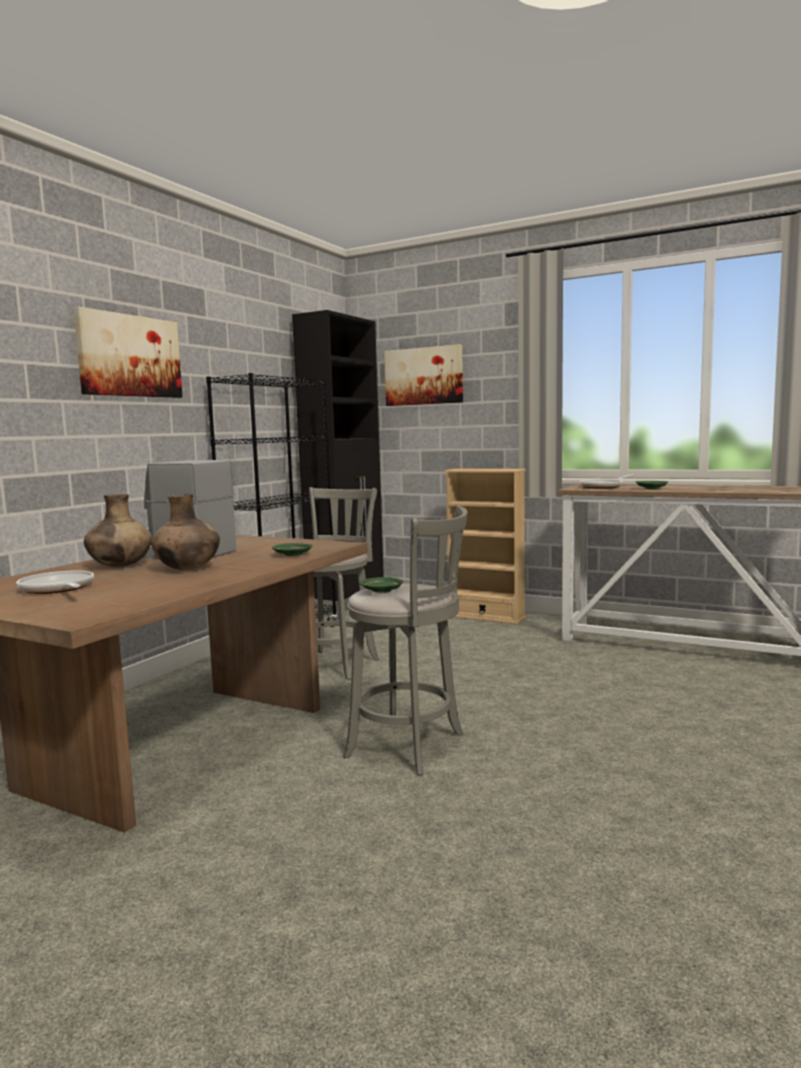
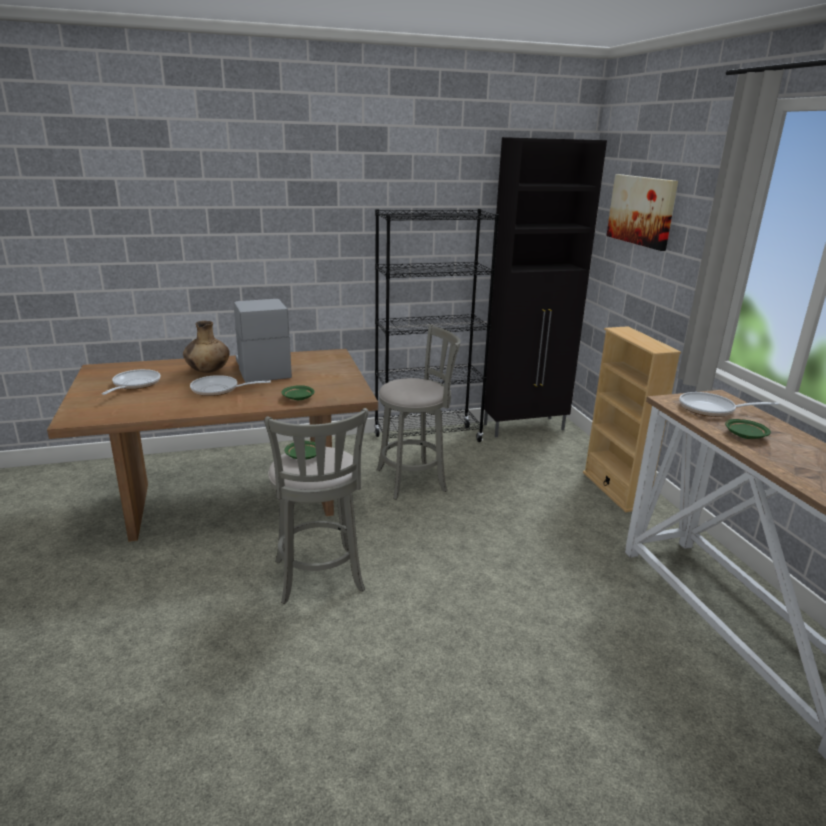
camera: 45 degrees right, 15 degrees up
picture [73,307,182,398] -> none
brown vase [151,494,220,570] -> frying pan [190,375,271,396]

